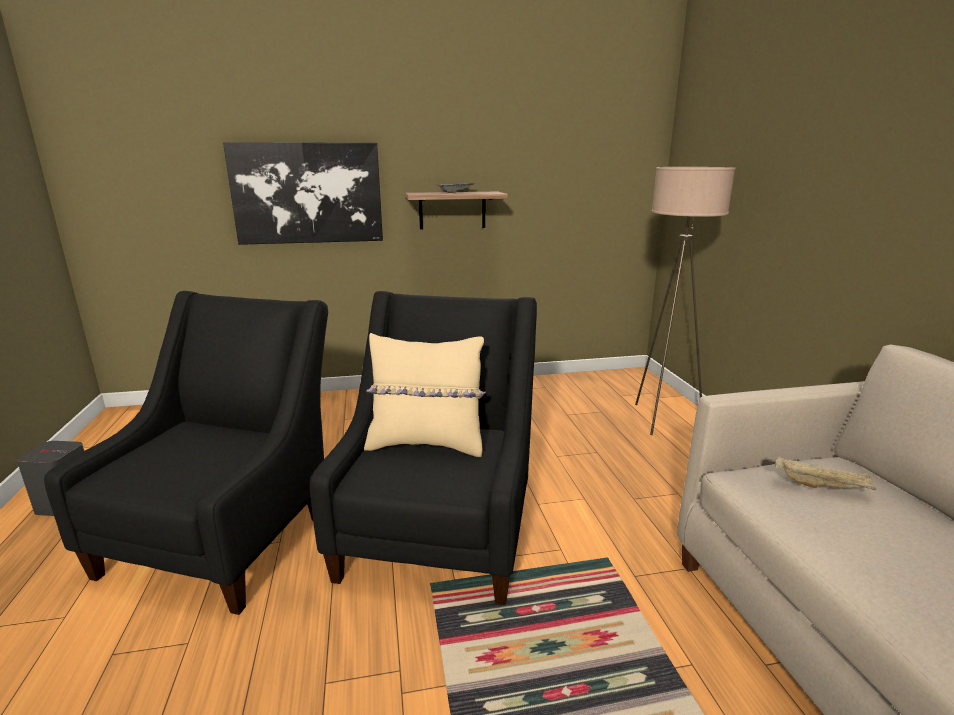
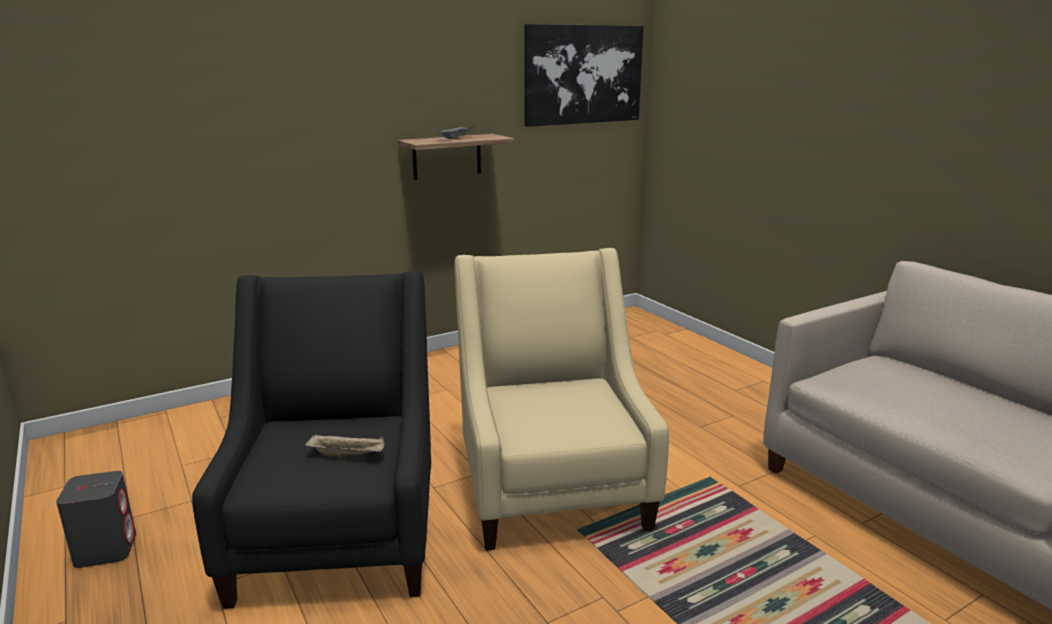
camera: 20 degrees left, 0 degrees up
picture [223,142,383,245] -> picture moved to [524,24,644,127]
black armchair [310,291,537,605] -> beige armchair [454,248,669,551]
beige pillow [364,333,486,457] -> none
beige floor lamp [635,167,736,435] -> none
beige tray [775,456,877,490] -> beige tray moved to [305,434,385,459]

